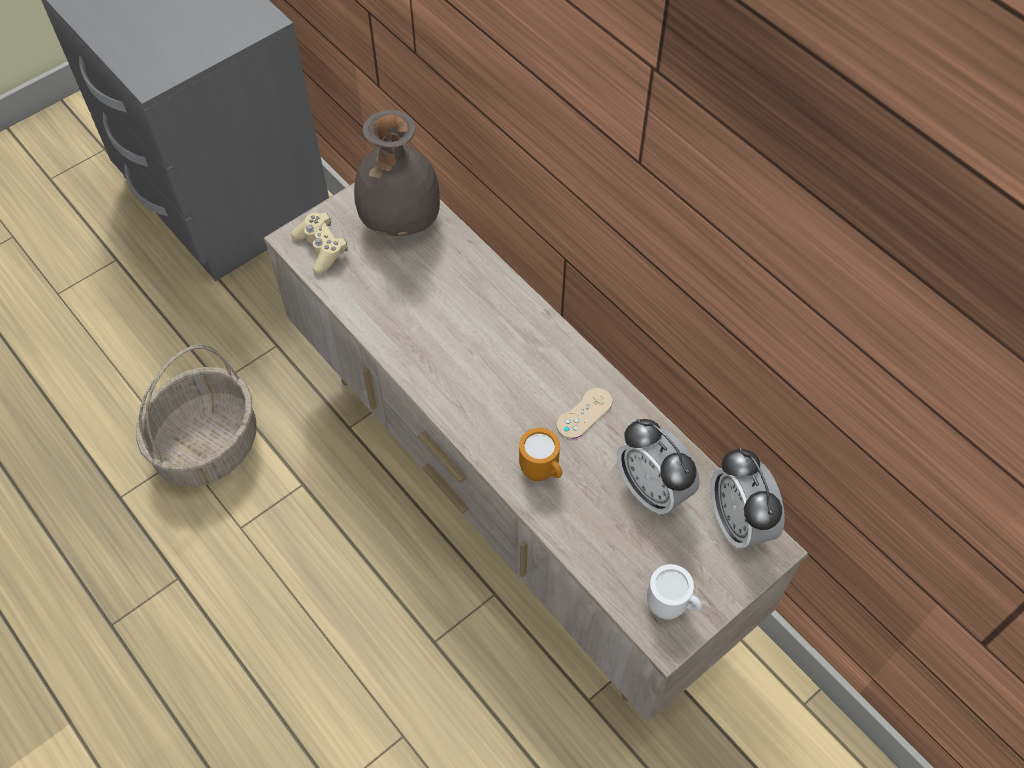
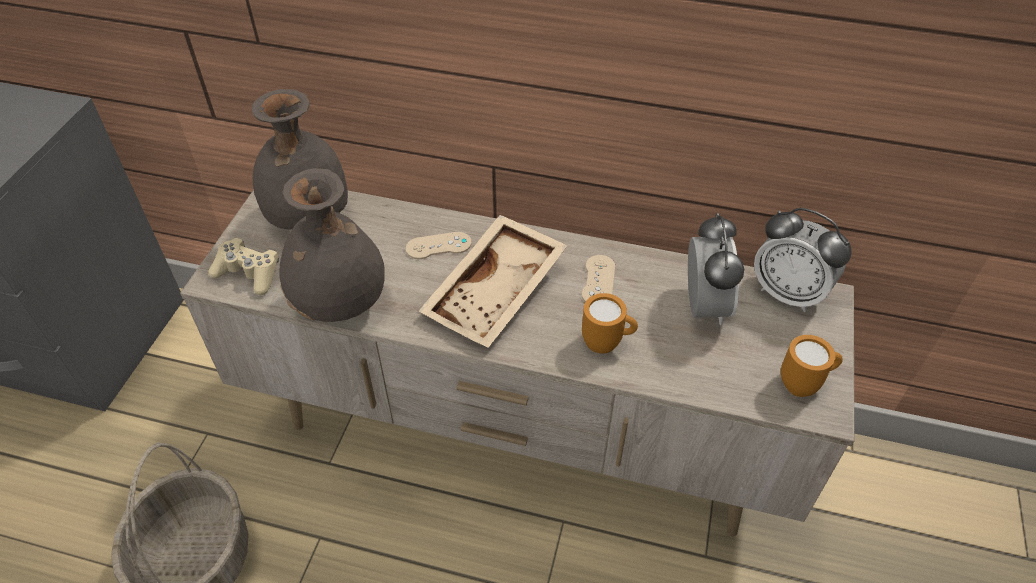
camera: 35 degrees left, 10 degrees down
alarm clock [617,419,700,515] -> alarm clock turned 105 degrees counterclockwise [688,213,744,325]
white mug [647,564,702,620] -> orange mug [781,335,843,397]
none -> grey vase [280,168,385,322]
none -> beige game controller [406,232,472,259]
none -> beige tray [418,215,568,348]

